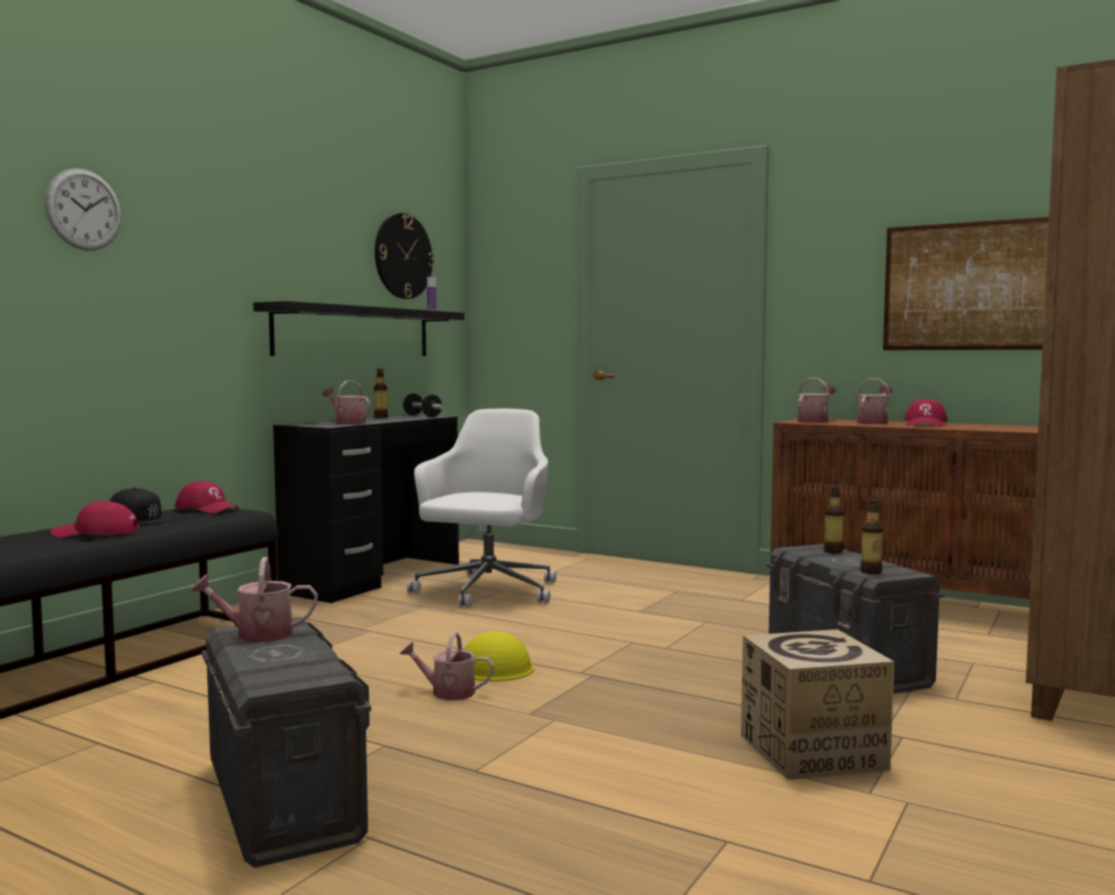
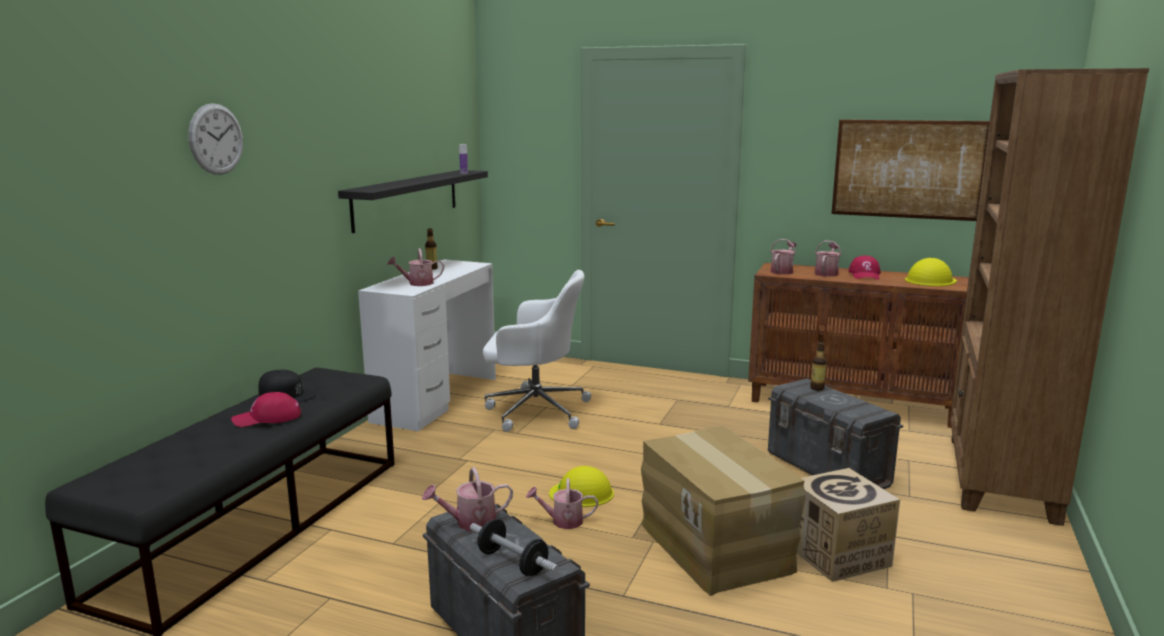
camera: 10 degrees left, 10 degrees up
red cap [175,481,239,513] -> none
black desk [273,414,459,603] -> white desk [358,260,496,431]
watering can [323,380,370,424] -> watering can turned 45 degrees counterclockwise [387,248,444,286]
wall clock [375,213,435,299] -> none
dumbbell [402,394,444,417] -> dumbbell moved to [470,519,559,576]
white office chair [407,409,557,608] -> white office chair turned 90 degrees clockwise [483,270,591,432]
bottle [860,498,883,574] -> none
none -> cardboard box [641,426,806,596]
none -> yellow hard hat [905,258,957,286]

